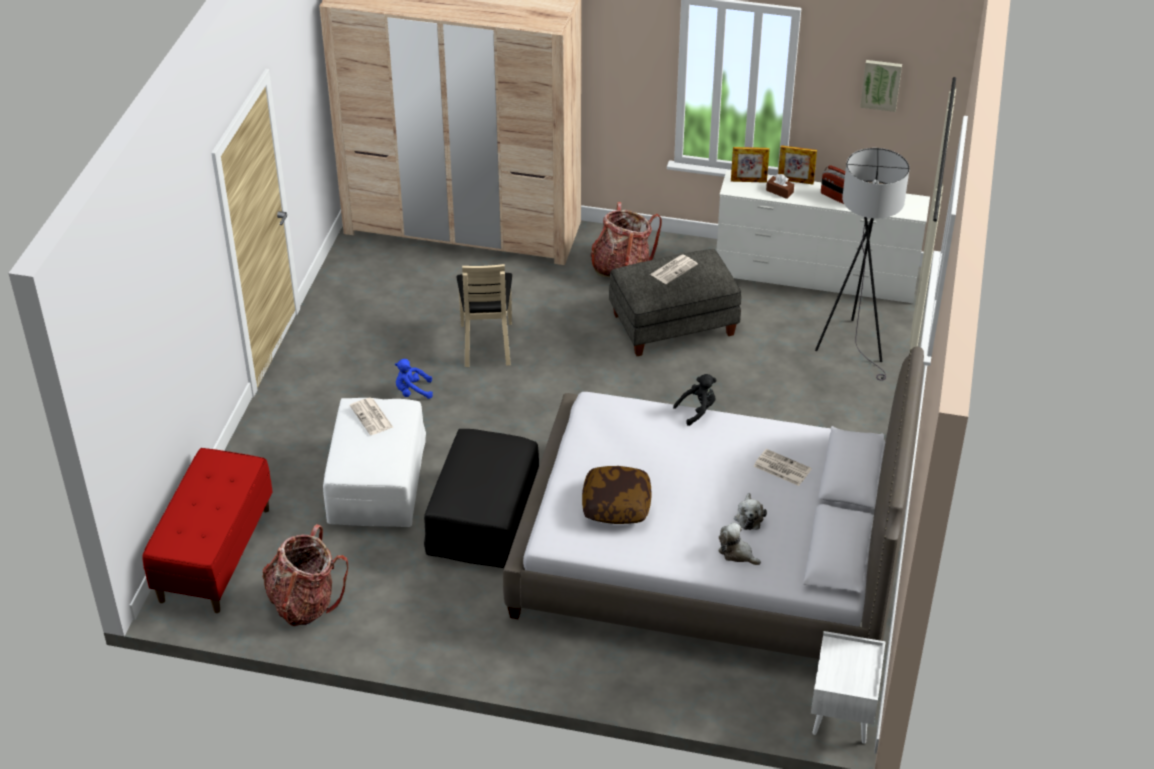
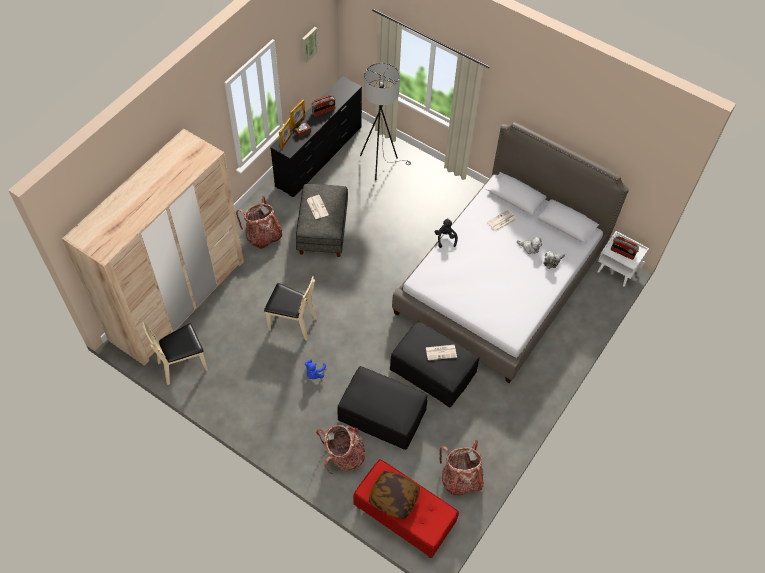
camera: 70 degrees left, 15 degrees up
white ottoman [323,398,426,527] -> black ottoman [337,366,428,450]
newspaper [350,398,393,435] -> newspaper moved to [426,345,457,360]
pillow [582,466,652,524] -> pillow moved to [369,471,420,519]
white dresser [716,170,930,303] -> black dresser [270,76,362,197]
none -> beige chair [142,322,208,385]
none -> backpack [316,425,365,474]
none -> radio [611,236,639,260]

